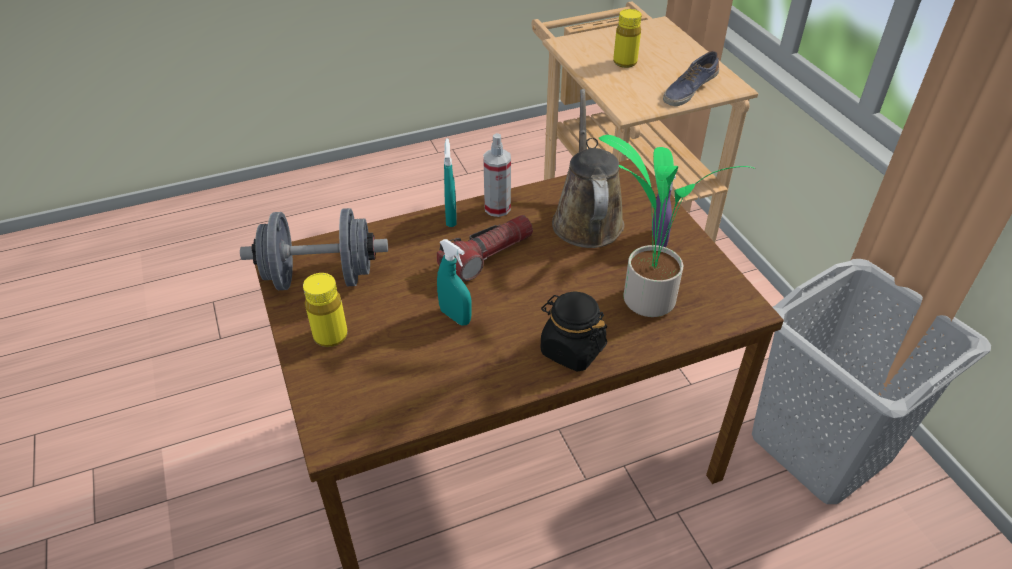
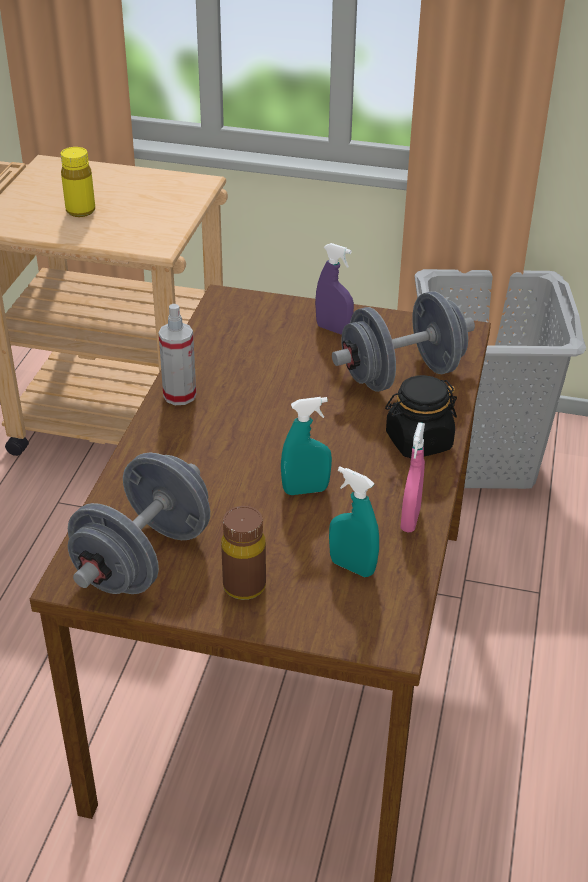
camera: 55 degrees left, 5 degrees down
yellow bottle [303,273,348,347] -> brown bottle [221,506,266,600]
flashlight [437,215,533,281] -> none
turquoise spray bottle [444,138,457,227] -> turquoise spray bottle moved to [329,467,379,577]
brown watering can [552,89,624,248] -> none
potted plant [599,135,756,317] -> grey dumbbell [332,291,475,392]
shoe [663,51,719,106] -> none
none -> pink spray bottle [400,422,425,532]

